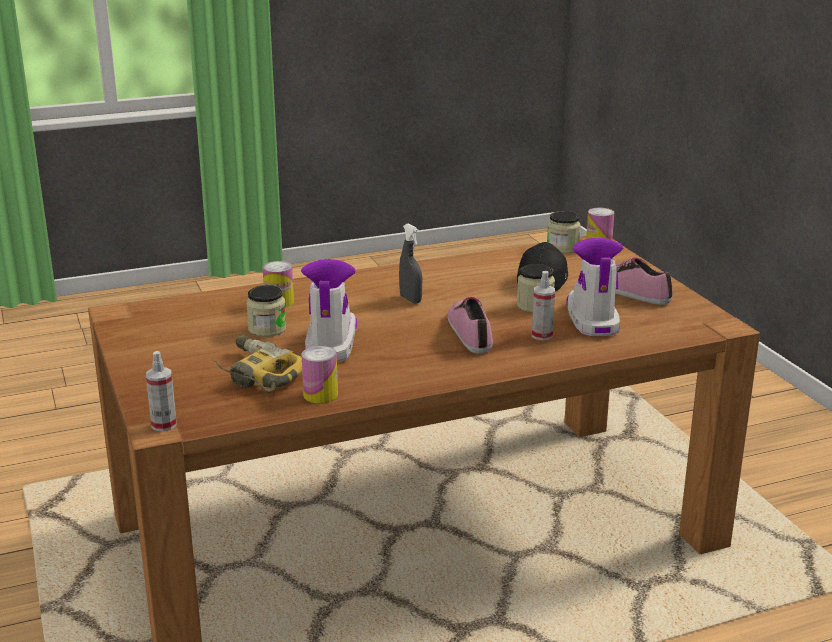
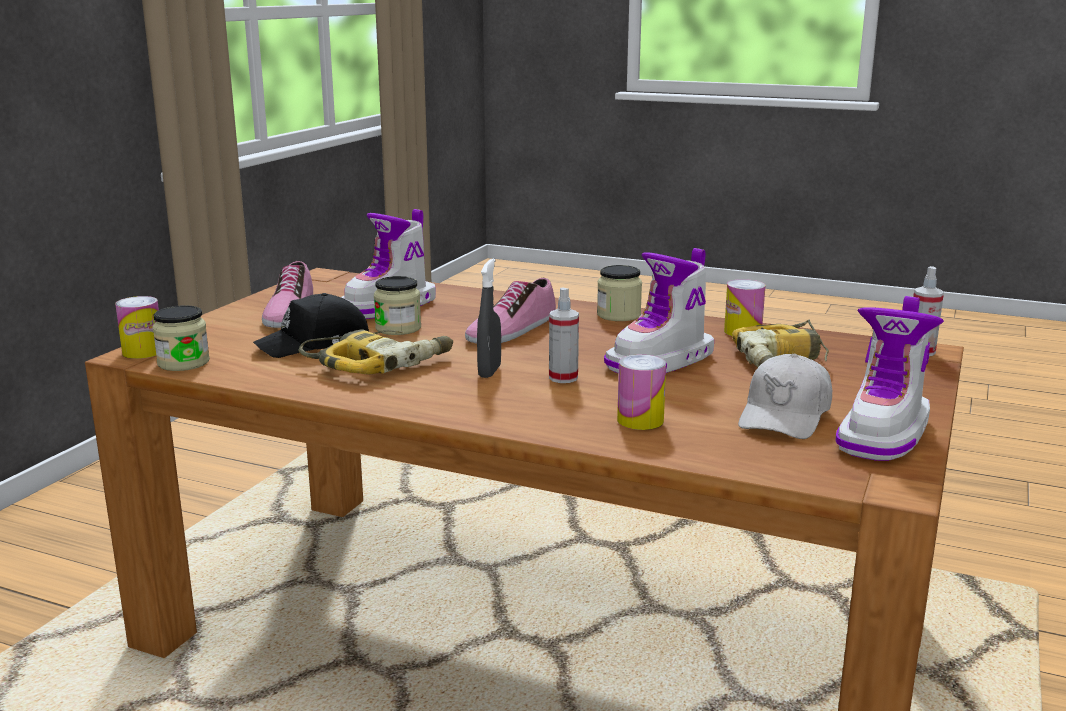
camera: 135 degrees left, 5 degrees down
jar [246,285,287,337] -> jar moved to [597,265,642,321]
spray bottle [532,271,555,340] -> spray bottle moved to [549,288,579,383]
none -> power drill [298,329,453,375]
none -> white cap [738,354,832,439]
none -> boot [835,296,944,461]

